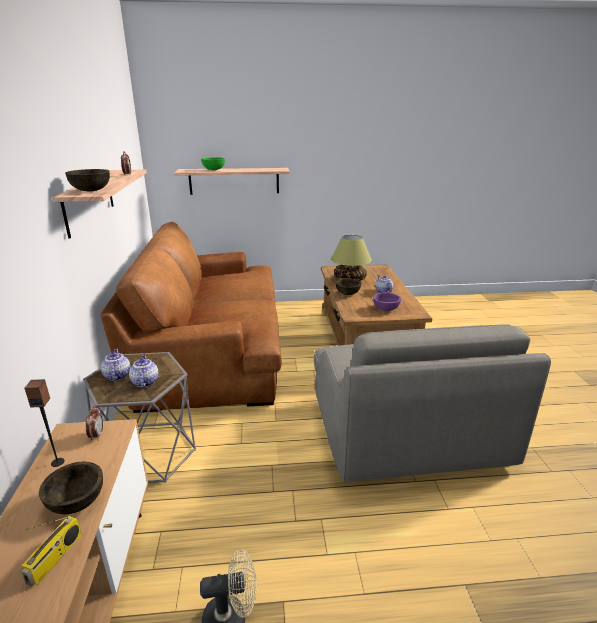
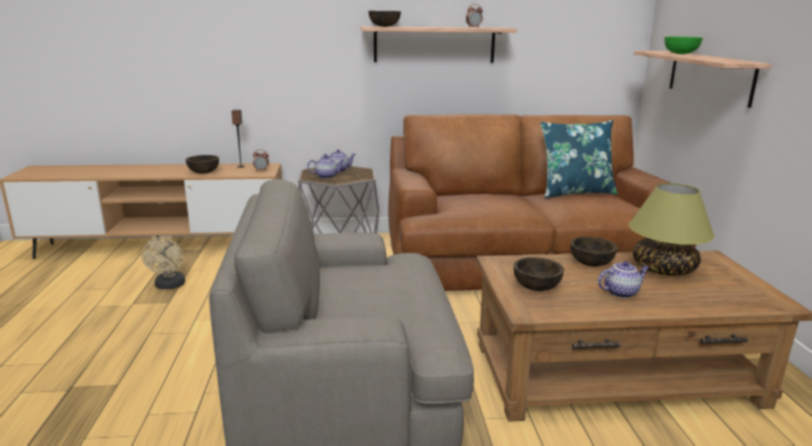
camera: 90 degrees right, 5 degrees down
radio [21,516,82,586] -> none
purple bowl [373,292,401,311] -> brown bowl [513,257,564,291]
none -> blue pillow [540,120,618,198]

